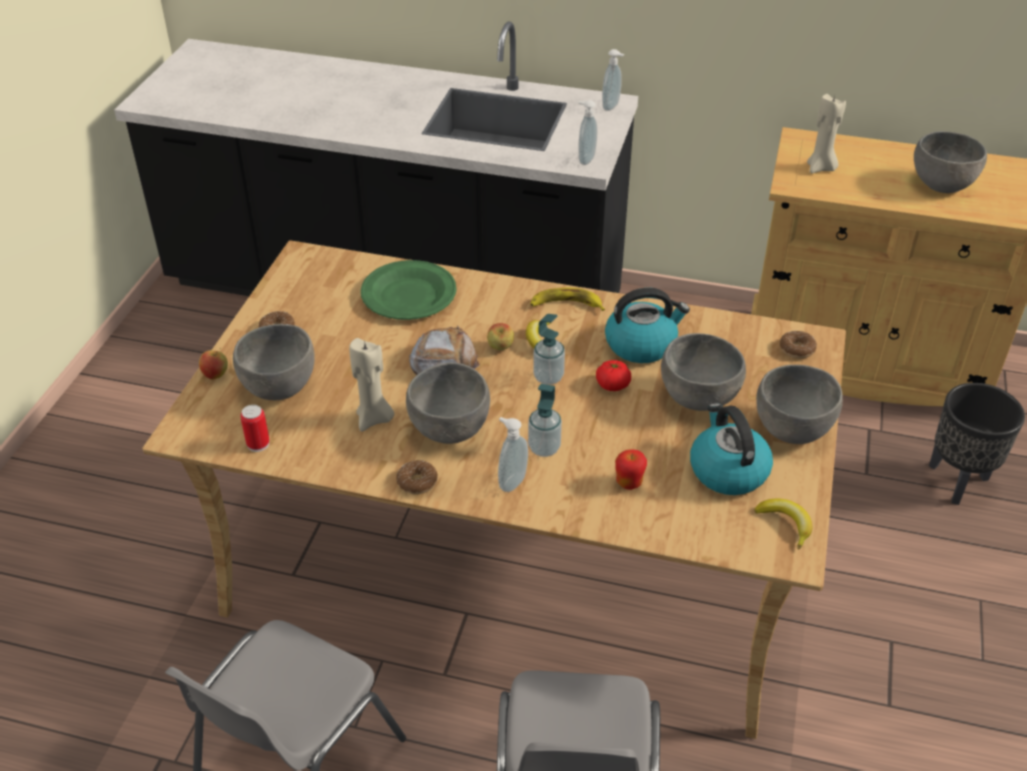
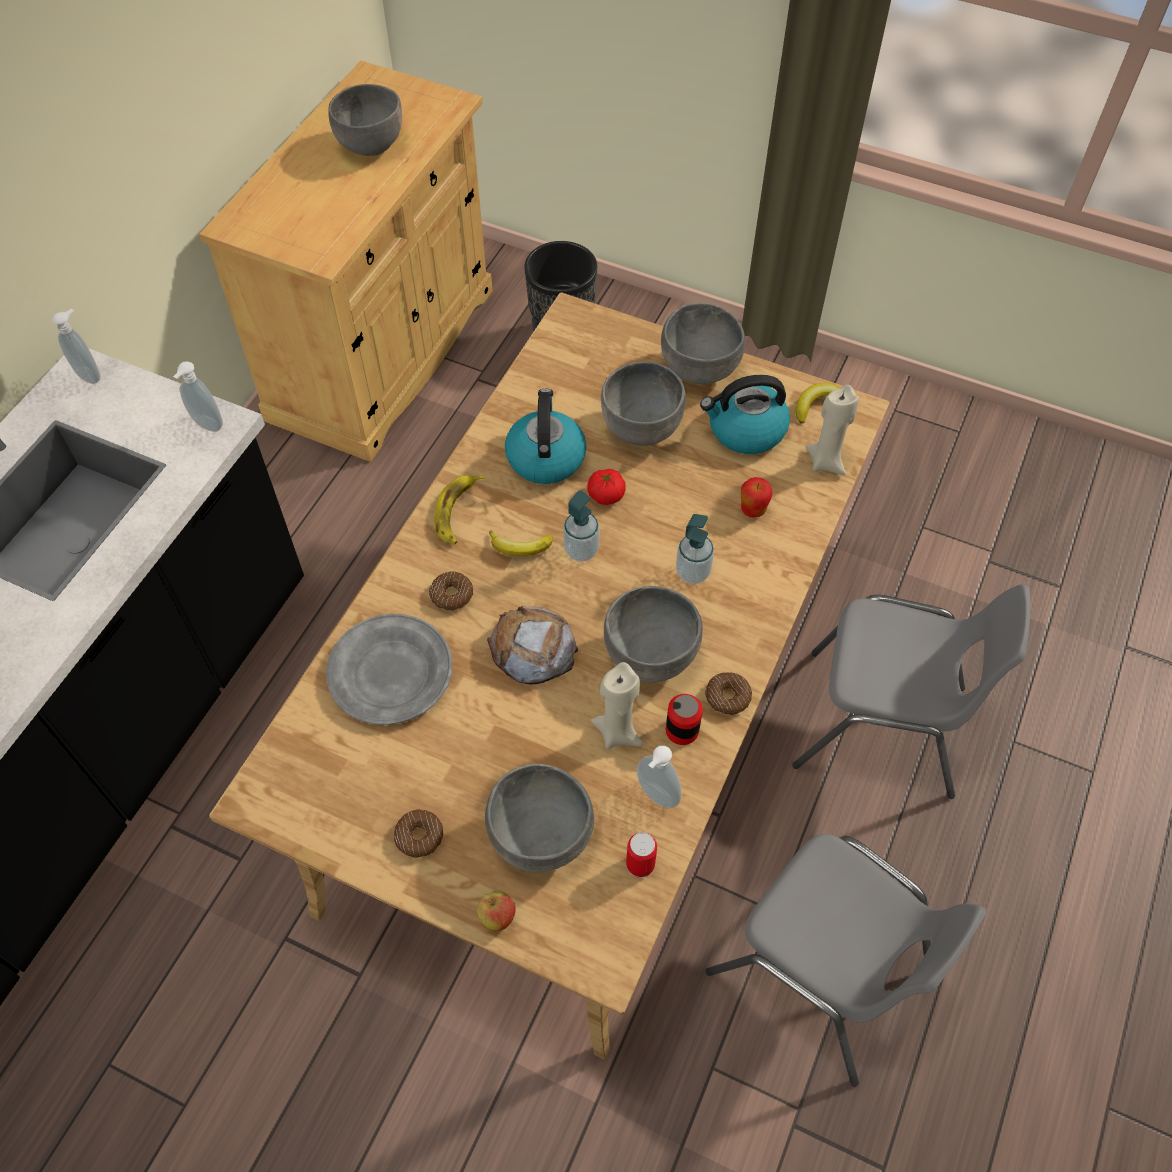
camera: 80 degrees left, 15 degrees up
green plate [361,260,457,320] -> grey plate [326,614,453,725]
apple [487,323,514,350] -> none
soap dispenser [498,417,528,492] -> soap dispenser moved to [637,746,682,808]
donut [779,331,817,359] -> donut moved to [429,572,473,611]
beige candle [807,94,846,173] -> beige candle moved to [805,385,859,475]
none -> can [666,694,703,745]

